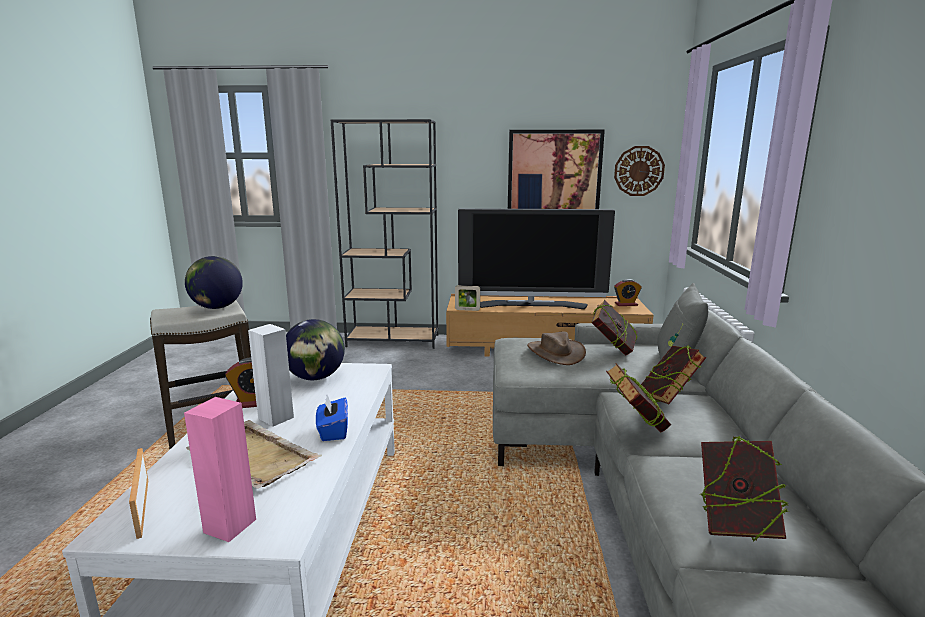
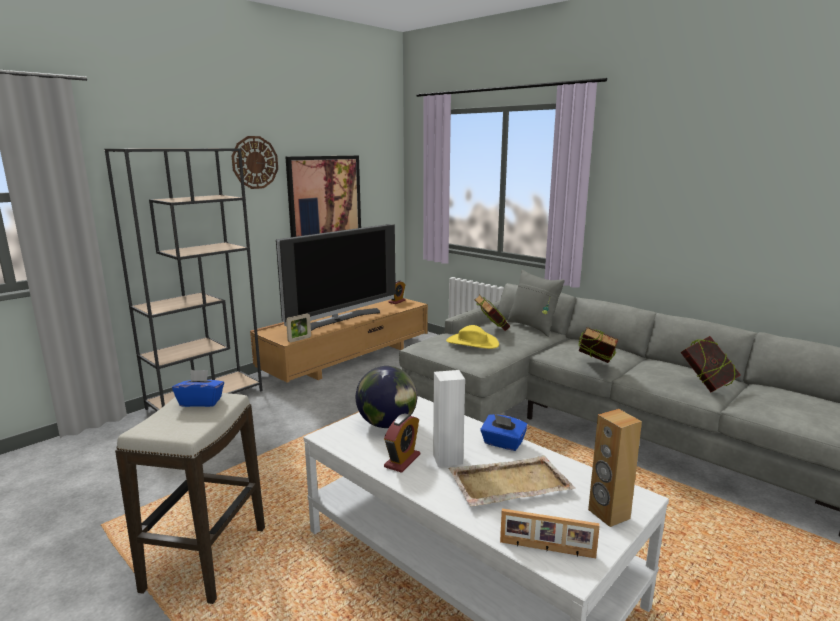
camera: 50 degrees left, 0 degrees up
pink speaker [184,397,256,542] -> brown speaker [588,409,642,527]
globe [185,256,243,309] -> blue tissue box [172,370,224,407]
brown hat [527,332,586,365] -> yellow hat [446,325,499,349]
wall clock [614,146,665,196] -> wall clock moved to [232,136,278,189]
book [641,346,706,404] -> none

